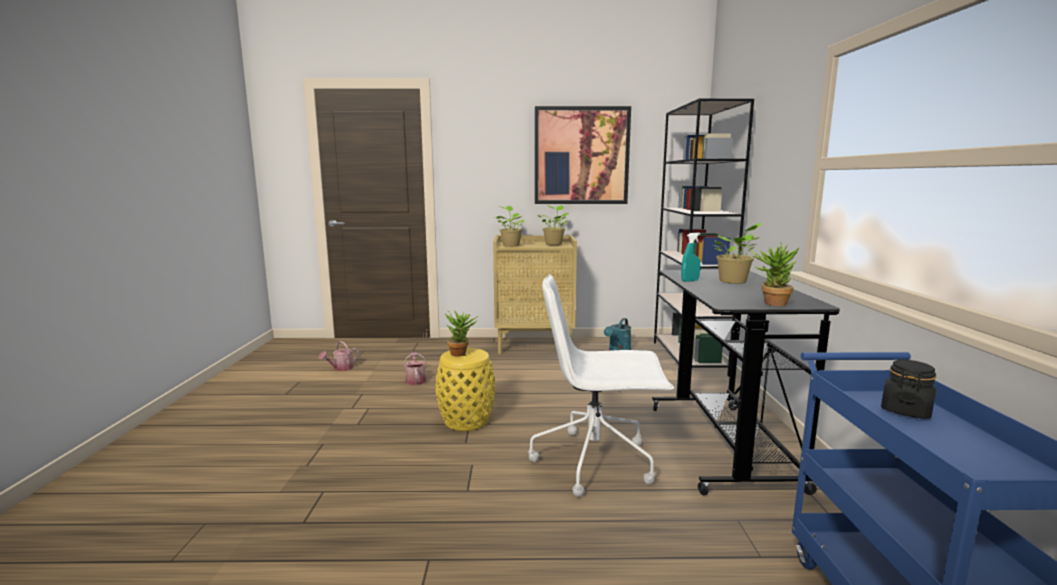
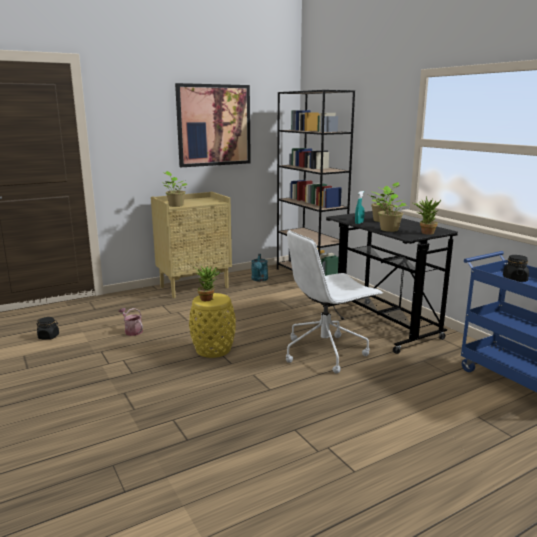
camera: 30 degrees left, 5 degrees up
watering can [319,341,359,371] -> black jar [37,317,59,340]
potted plant [538,205,569,245] -> potted plant moved to [374,186,407,232]

